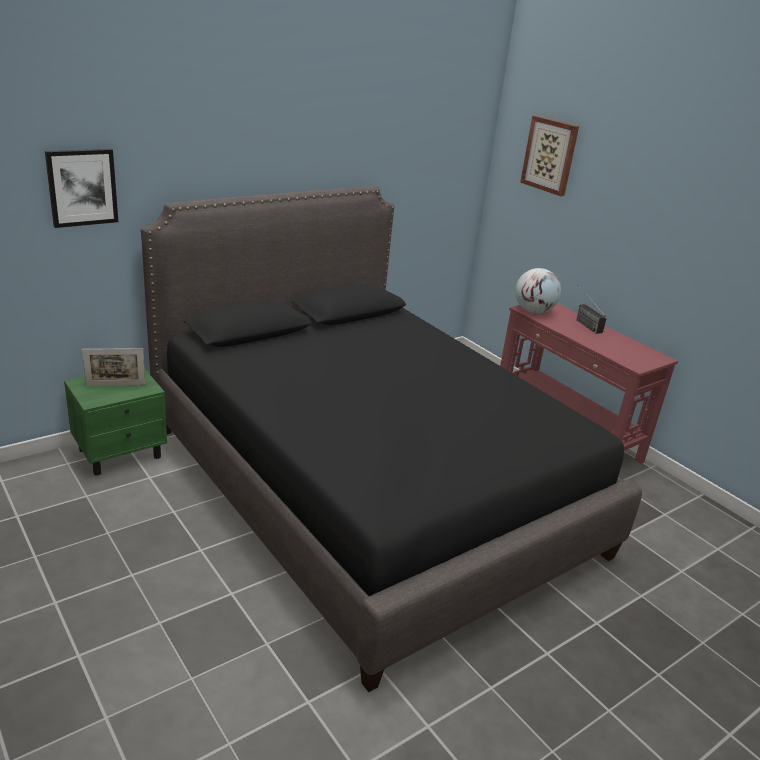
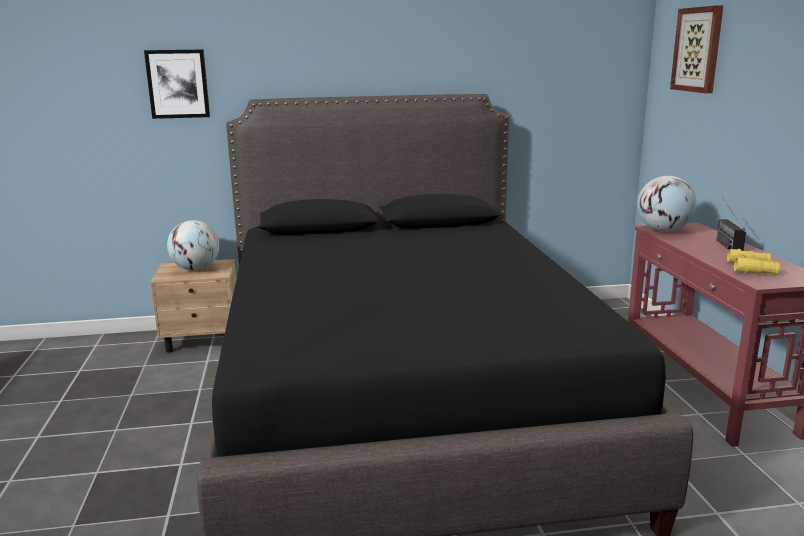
camera: 30 degrees right, 10 degrees down
green nightstand [64,368,167,476] -> beige nightstand [150,259,236,353]
picture frame [82,348,145,386] -> globe [167,220,219,271]
none -> yellow binoculars [727,249,780,275]

